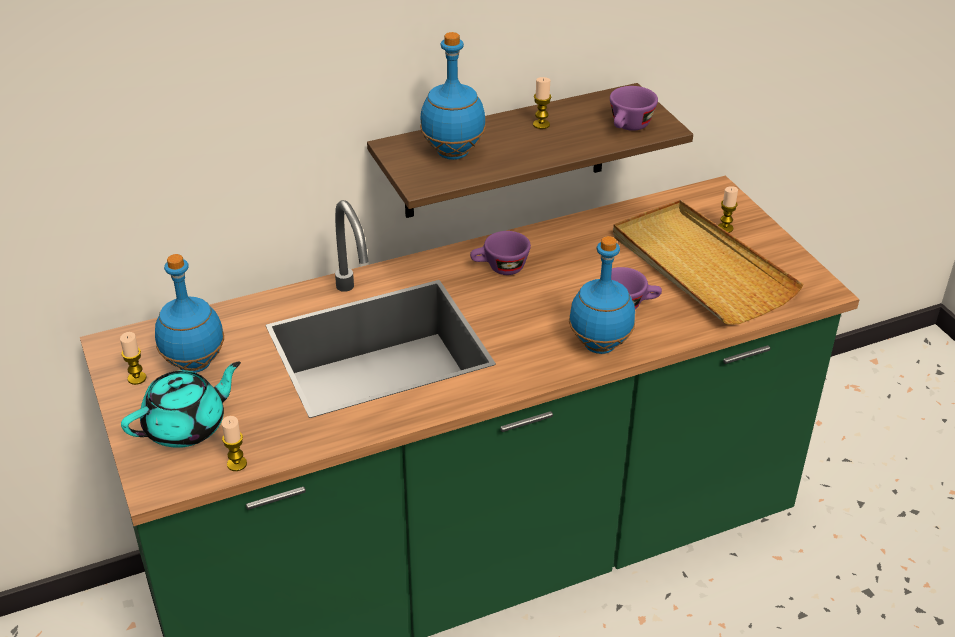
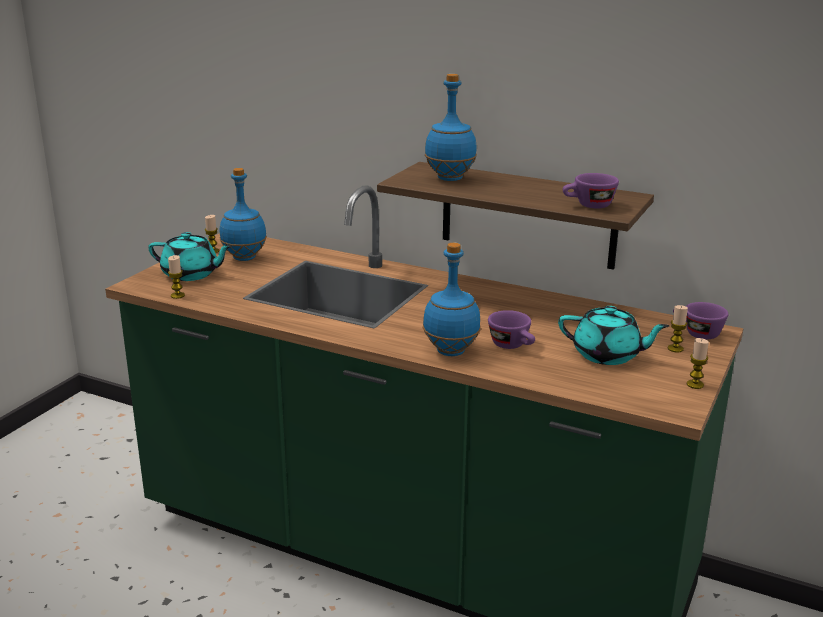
camera: 50 degrees right, 15 degrees down
purple cup [470,231,531,275] -> purple cup moved to [673,302,728,339]
candle [533,77,551,129] -> candle moved to [687,338,709,389]
beige tray [613,200,804,325] -> turquoise teapot [558,306,669,365]

